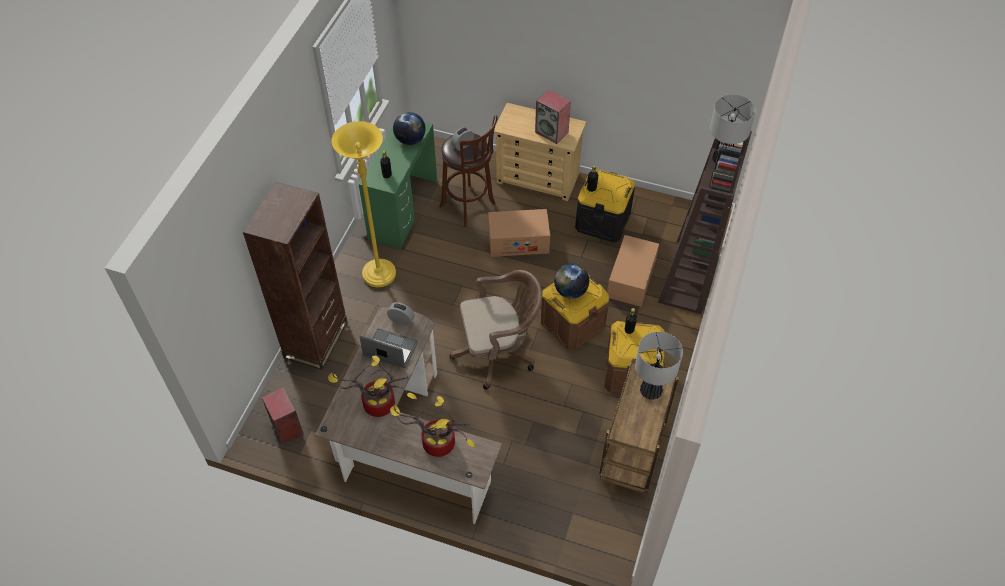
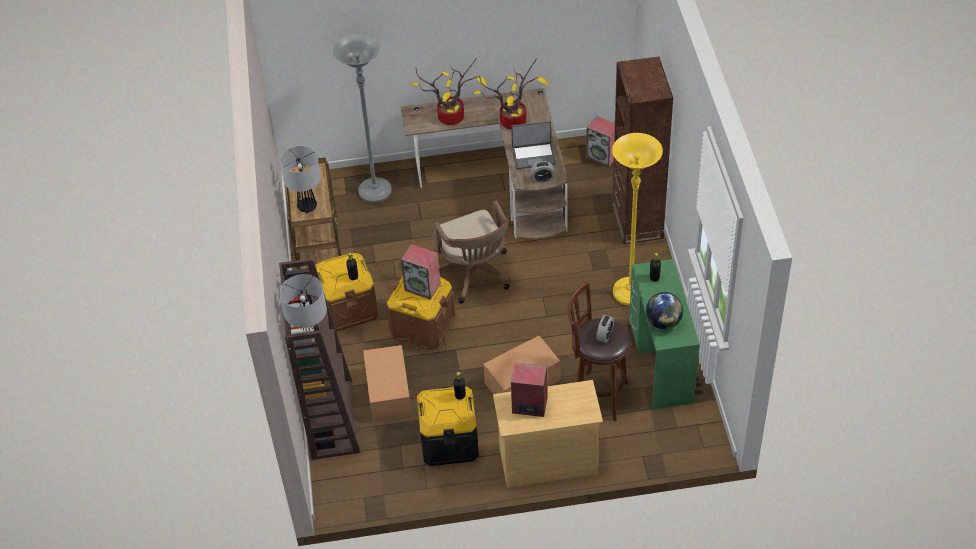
camera: 155 degrees right, 5 degrees down
brown office chair [450,270,542,390] -> brown office chair turned 75 degrees counterclockwise [432,201,511,304]
globe [554,264,589,299] -> speaker [401,244,441,300]
none -> grey floor lamp [333,34,392,203]

